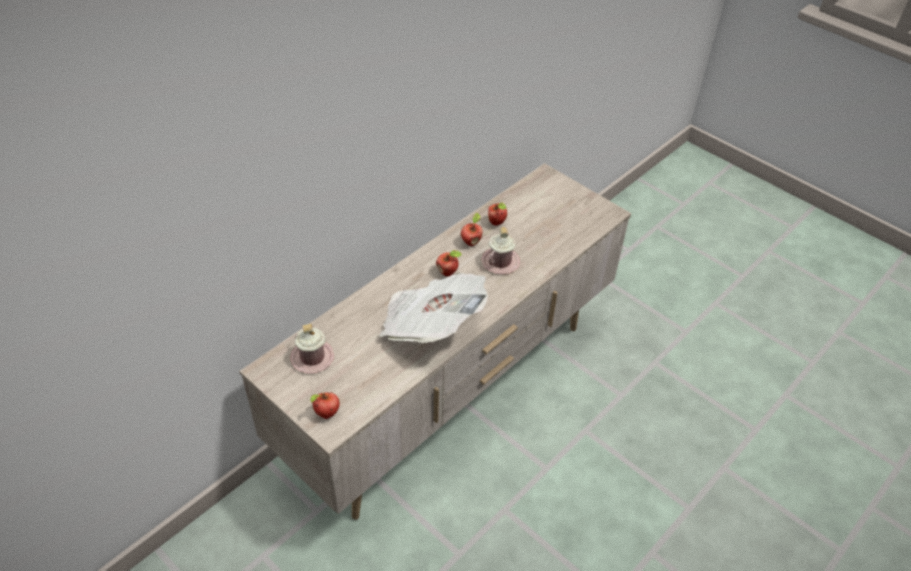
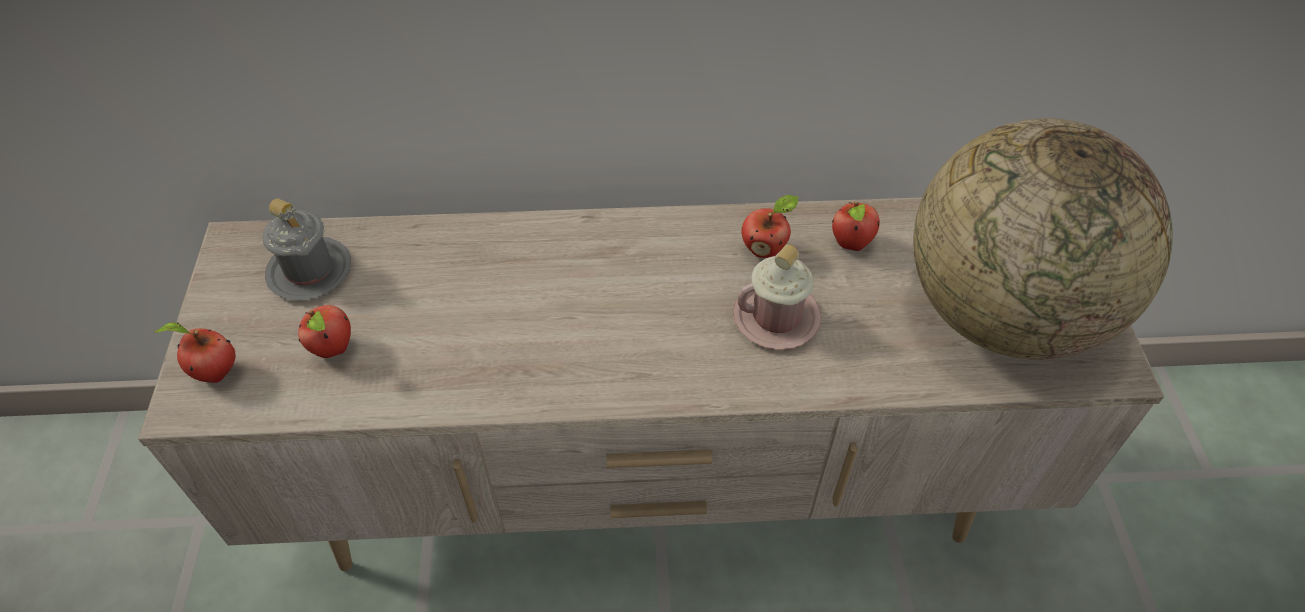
camera: 45 degrees right, 5 degrees up
pink mug [290,324,334,373] -> grey mug [263,198,351,300]
newspaper [379,273,488,343] -> none
apple [436,250,462,276] -> apple moved to [298,305,351,358]
none -> globe [913,118,1173,360]

